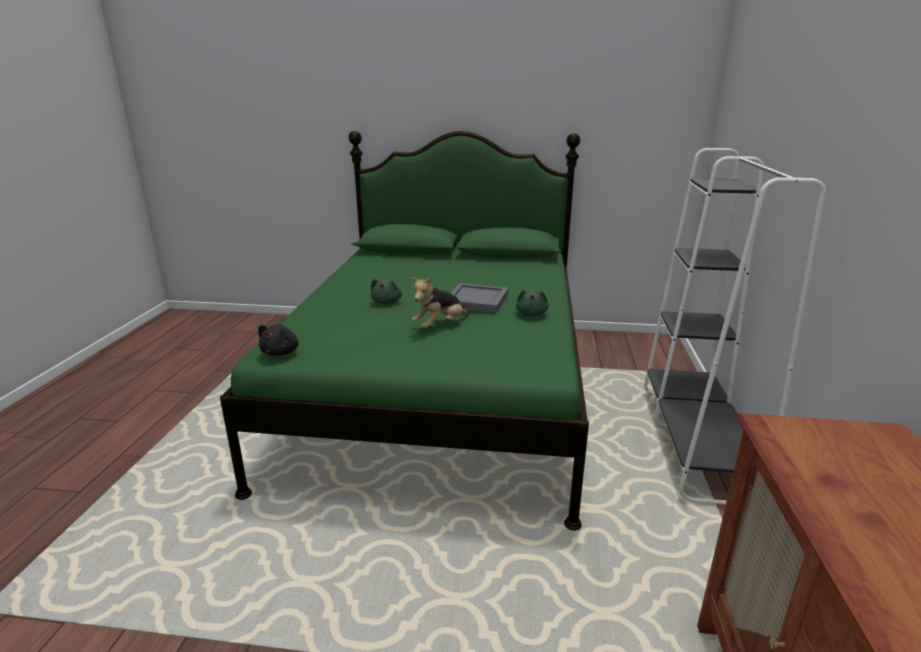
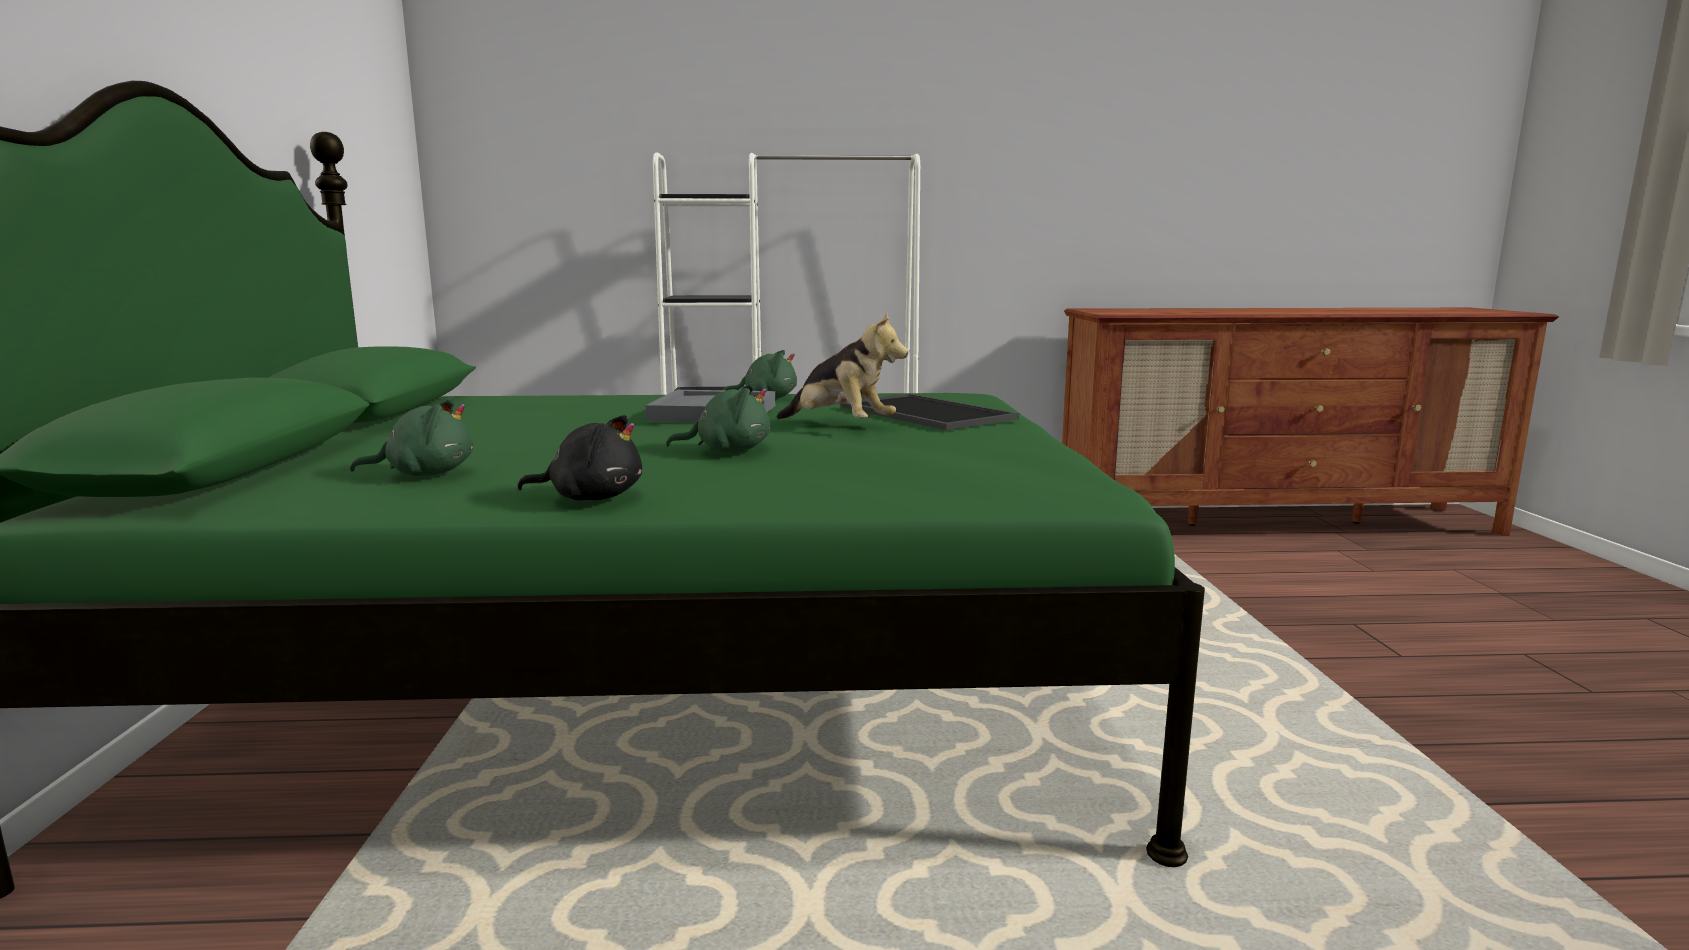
camera: 100 degrees left, 10 degrees down
black plush toy [258,325,299,356] -> black plush toy moved to [517,415,642,500]
none -> green plush toy [350,398,473,476]
none -> tray [840,394,1019,430]

